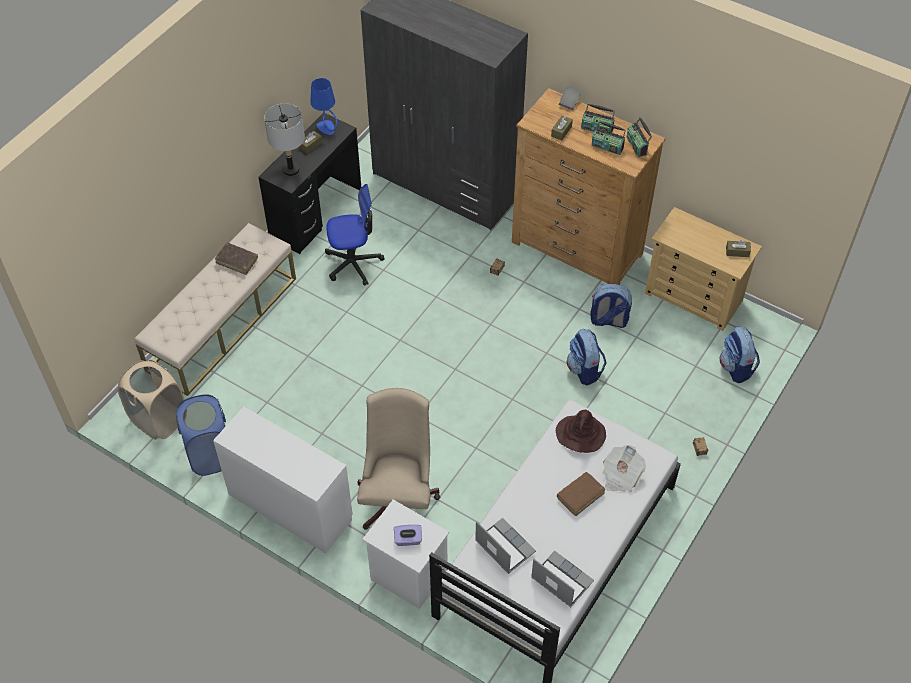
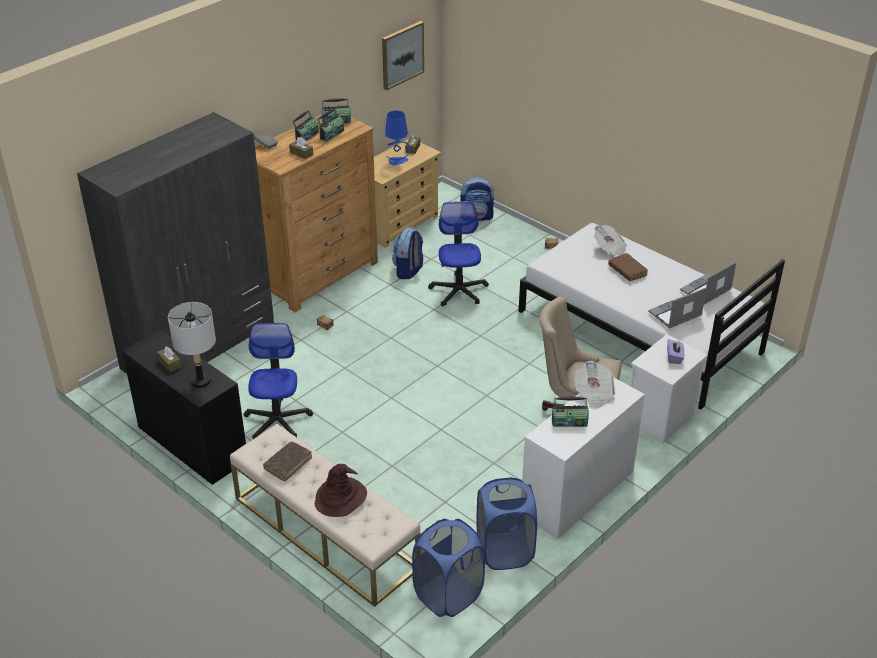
camera: 80 degrees left, 15 degrees down
beige laundry basket [118,360,184,440] -> blue laundry basket [412,519,485,617]
blue table lamp [310,78,337,135] -> blue table lamp moved to [385,110,410,165]
brown hat [556,410,606,453] -> brown hat moved to [315,464,367,517]
backpack [567,328,606,385] -> office chair [428,201,489,306]
none -> picture [382,21,424,91]
none -> radio [552,397,589,427]
none -> newspaper [574,361,615,410]

